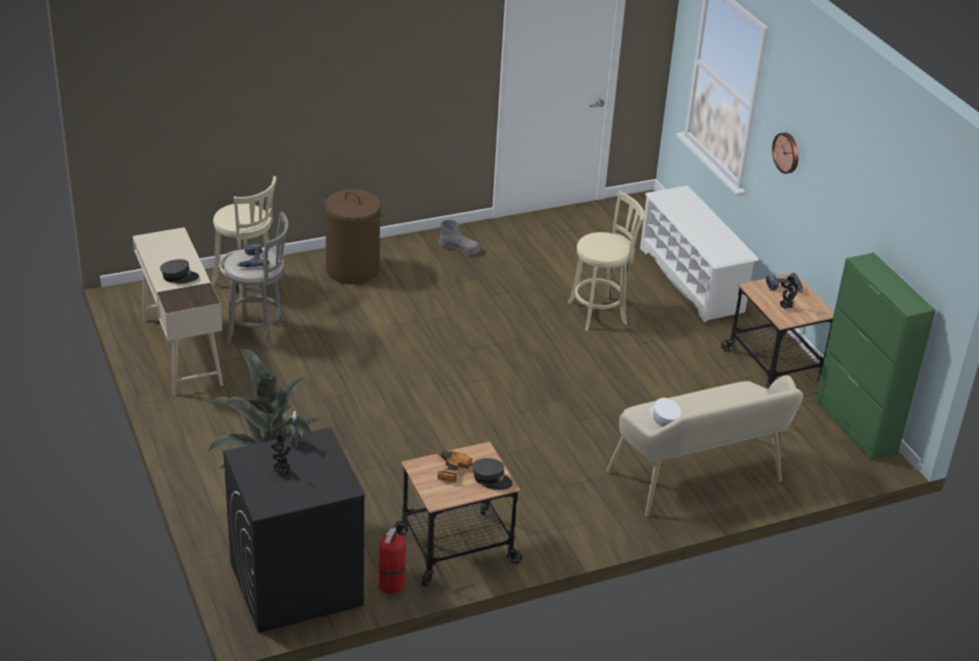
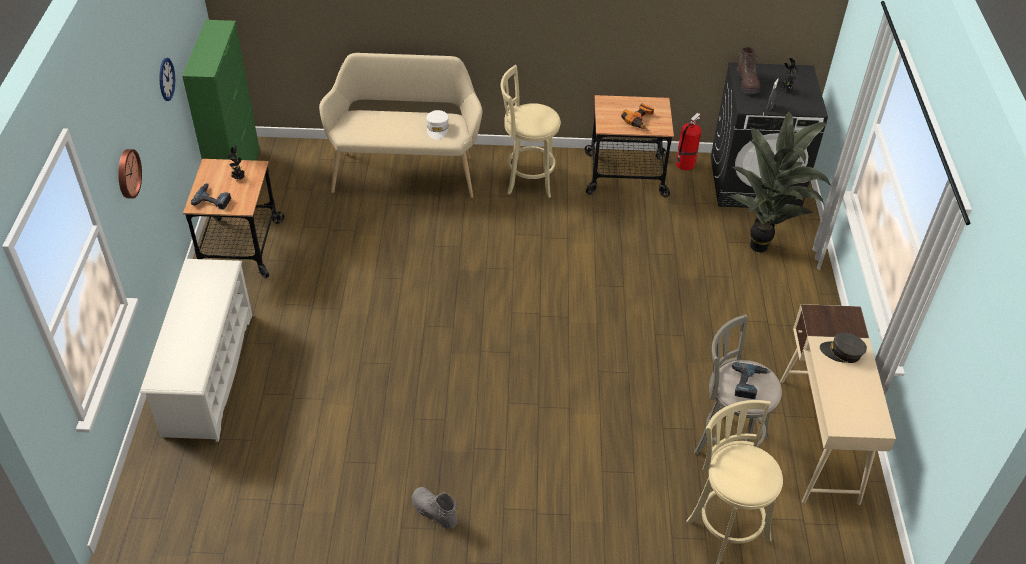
camera: 155 degrees left, 10 degrees up
brown laundry basket [323,189,384,285] -> none
grey cap [472,458,513,490] -> none
beige stool [568,191,644,331] -> beige stool moved to [501,65,561,198]
none -> wall clock [159,58,175,101]
none -> brown boot [737,47,760,93]

